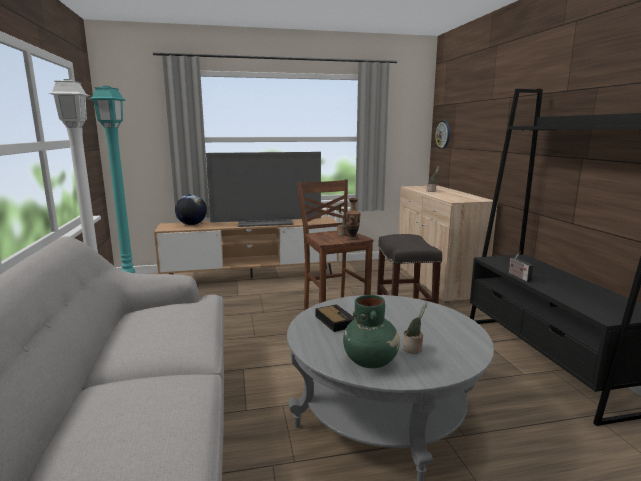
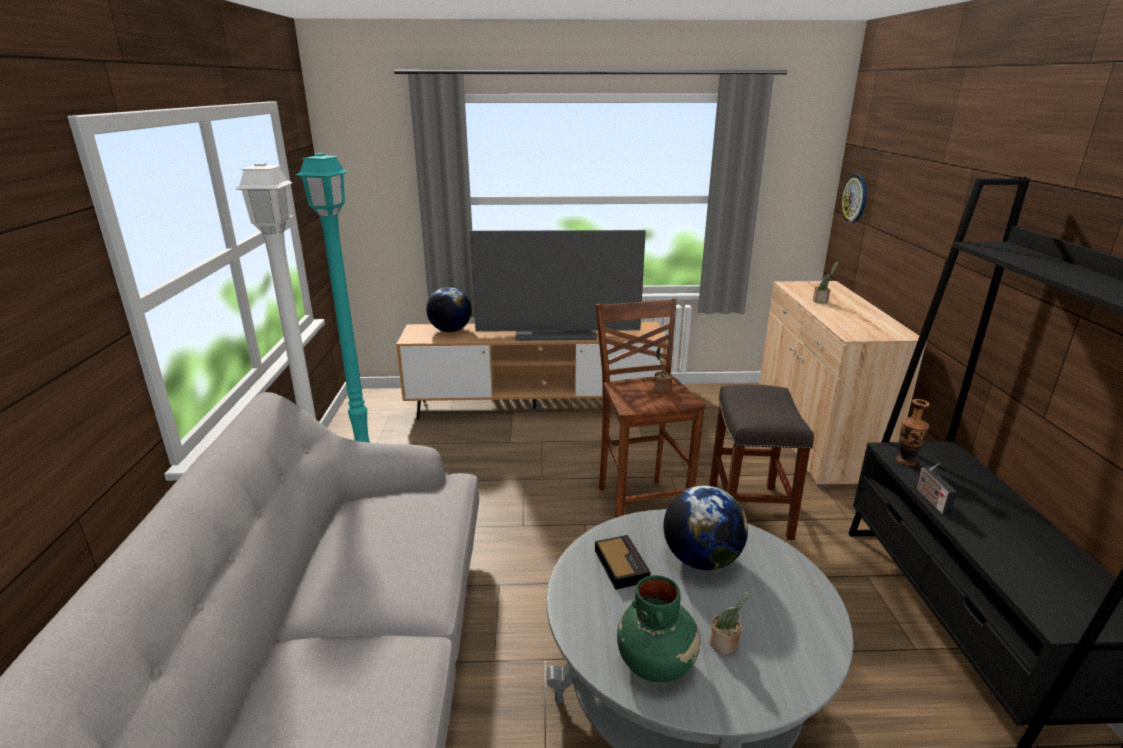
camera: 10 degrees right, 10 degrees up
vase [346,198,361,240] -> vase moved to [896,399,930,466]
none -> globe [663,486,748,570]

